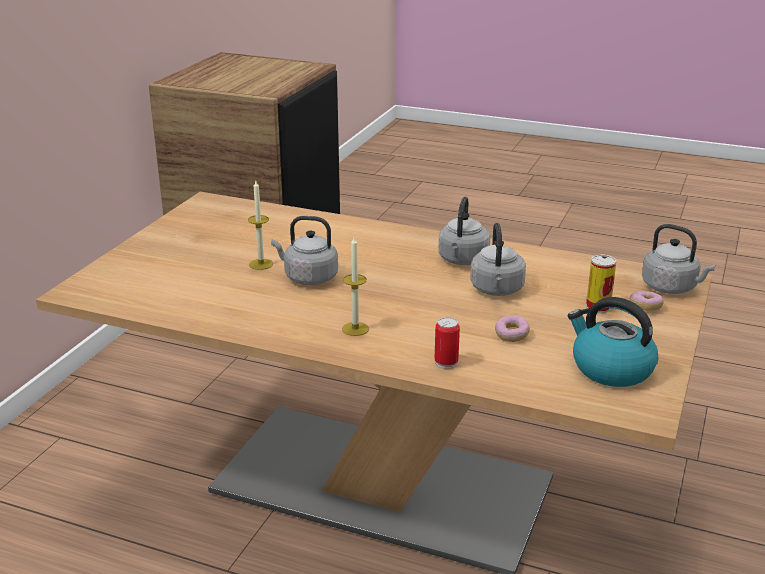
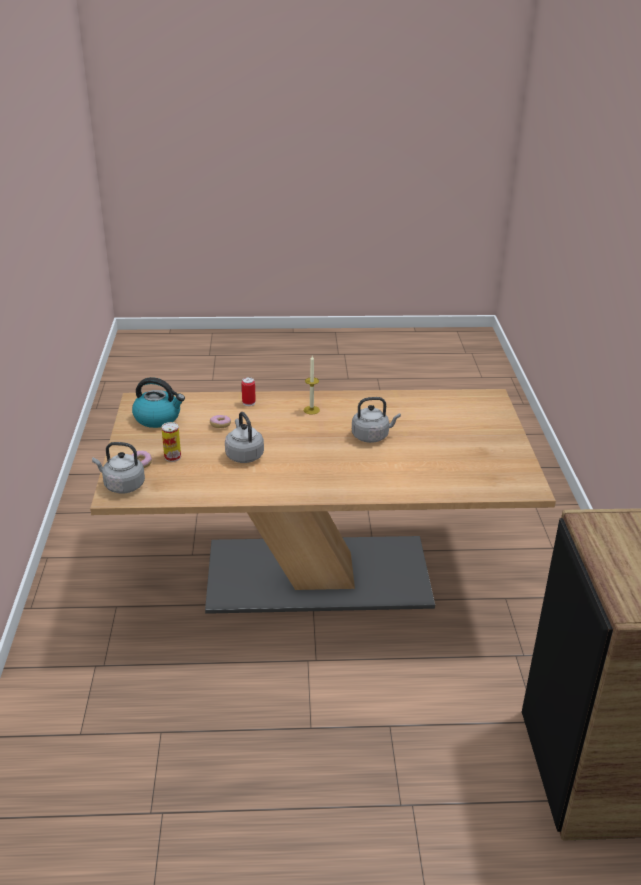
camera: 155 degrees right, 5 degrees up
candle [248,181,273,270] -> none
grey kettle [438,196,490,265] -> none

